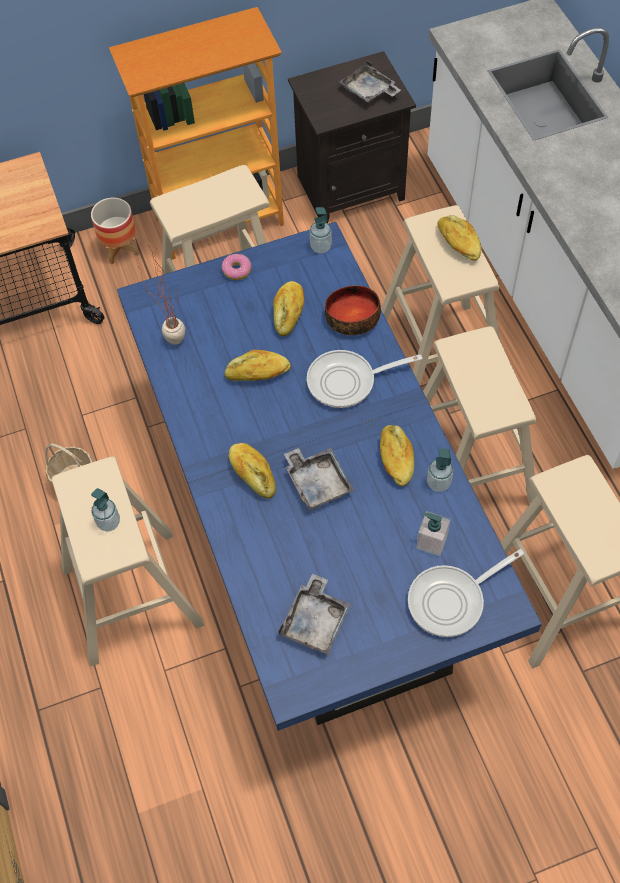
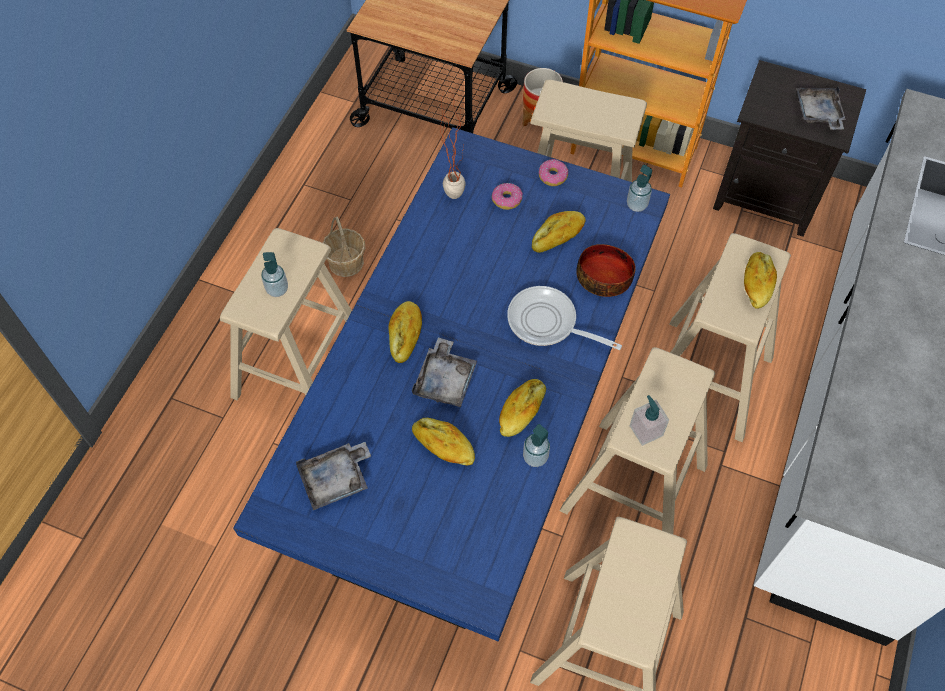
camera: 40 degrees right, 0 degrees up
bread [224,350,291,381] -> bread moved to [412,418,475,466]
frying pan [408,549,524,637] -> none
soap dispenser [416,511,450,556] -> soap dispenser moved to [630,395,669,446]
none -> donut [492,183,523,210]

